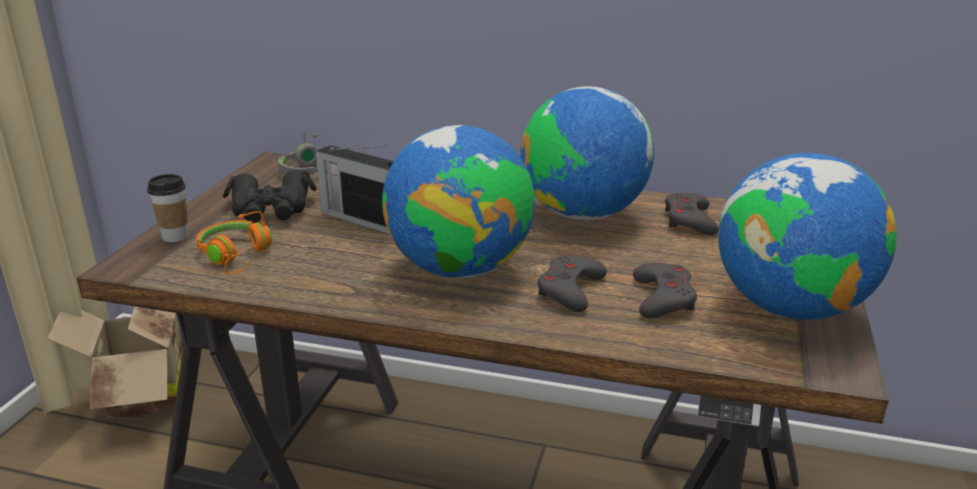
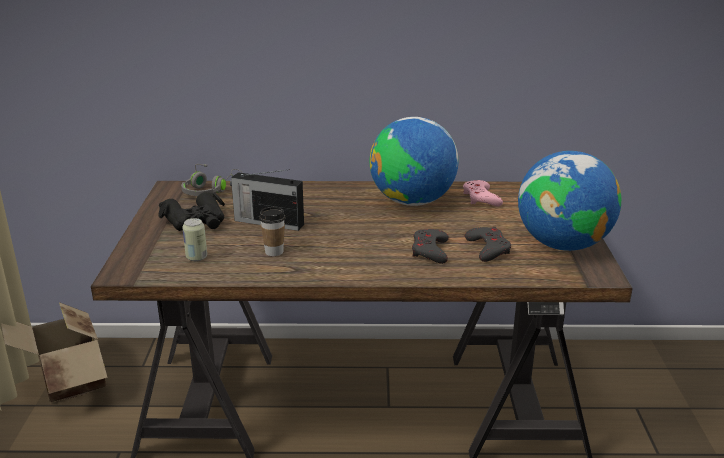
camera: 15 degrees left, 0 degrees up
cup [147,174,189,242] -> cup moved to [259,207,286,256]
orange headphones [196,211,272,275] -> can [182,218,207,261]
globe [382,125,535,278] -> none
grey game controller [665,193,719,235] -> pink game controller [463,180,503,206]

